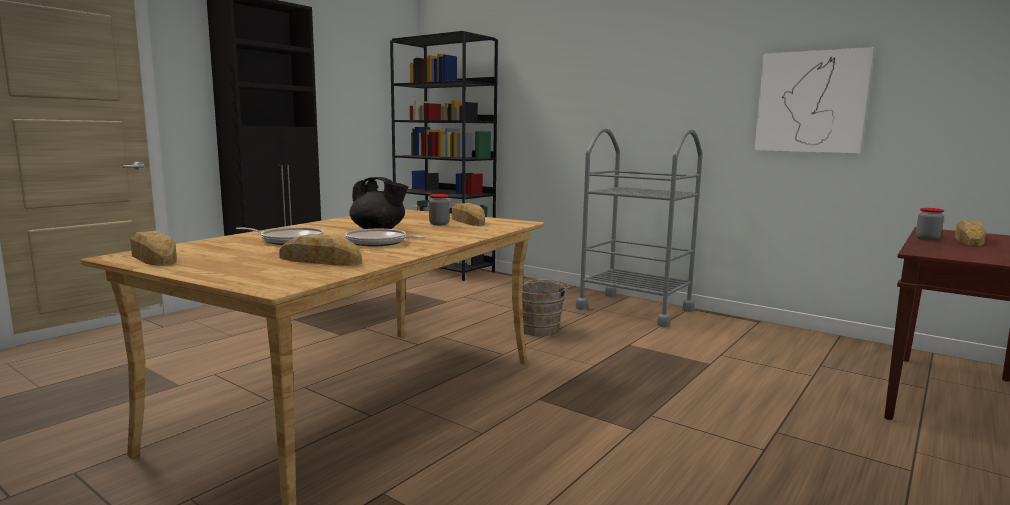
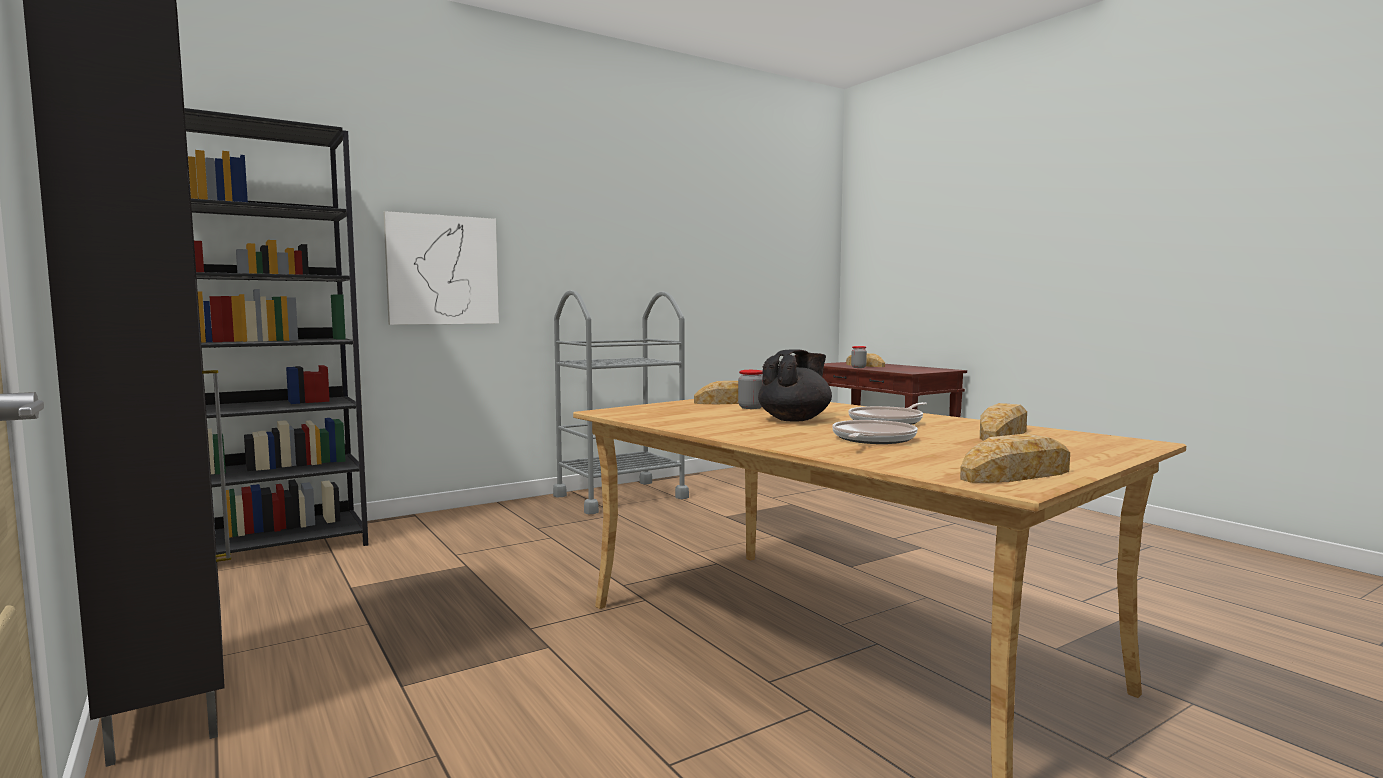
camera: 70 degrees left, 5 degrees down
brown bucket [522,279,569,336] -> none
picture [754,47,874,154] -> picture moved to [384,211,499,325]

